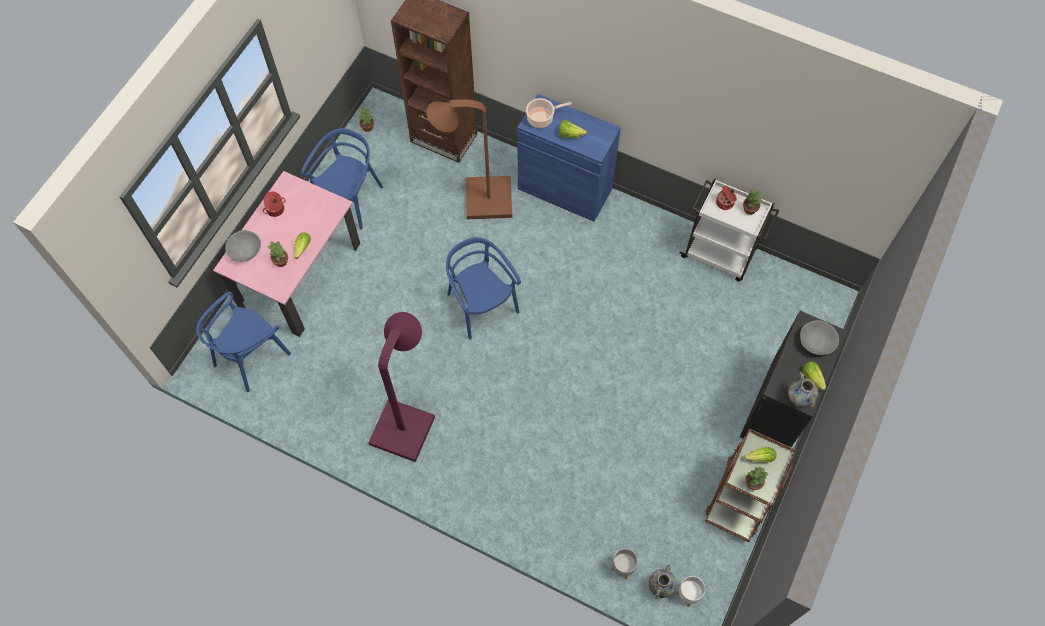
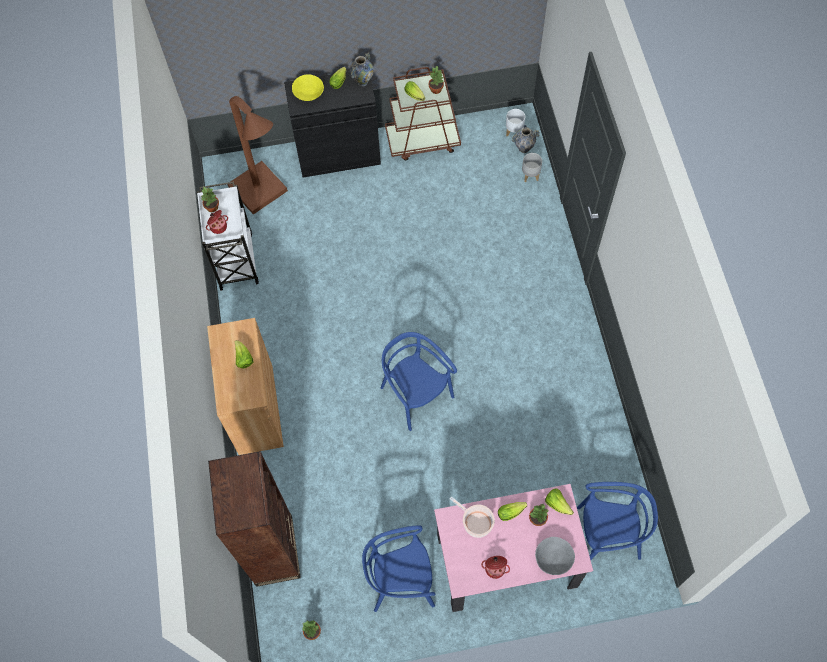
camera: 125 degrees left, 0 degrees up
purple floor lamp [368,312,435,462] -> none
brown floor lamp [426,99,512,219] -> brown floor lamp moved to [228,96,288,214]
blue chair [446,237,521,340] -> blue chair turned 120 degrees clockwise [381,332,457,431]
blue cabinet [517,94,621,222] -> brown cabinet [207,318,284,455]
cooking pot [526,98,572,128] -> cooking pot moved to [450,497,495,538]
grey bowl [800,320,839,355] -> yellow bowl [292,74,324,101]
none -> lettuce [545,488,574,515]

